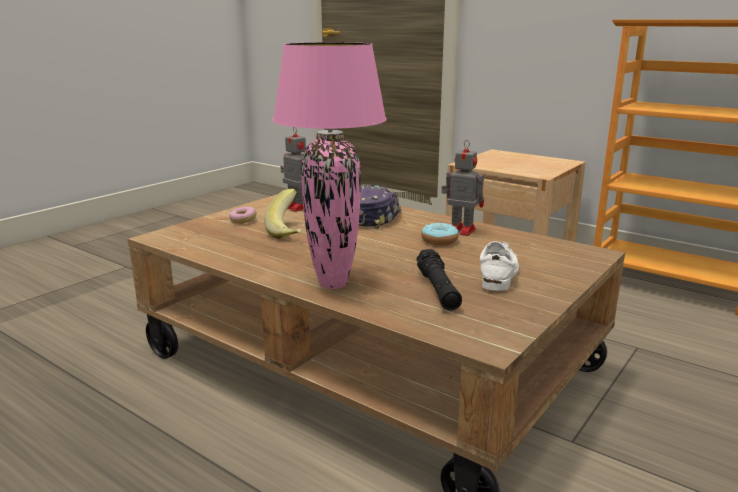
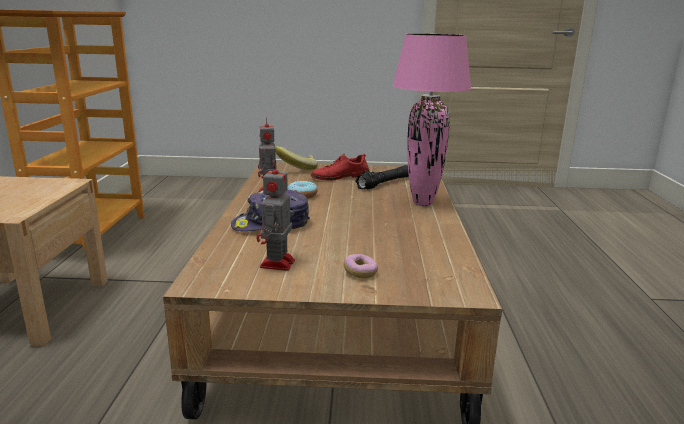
camera: 125 degrees left, 0 degrees up
banana [264,189,302,239] -> banana moved to [275,146,318,170]
white shoe [480,241,519,291] -> red shoe [311,153,369,181]

